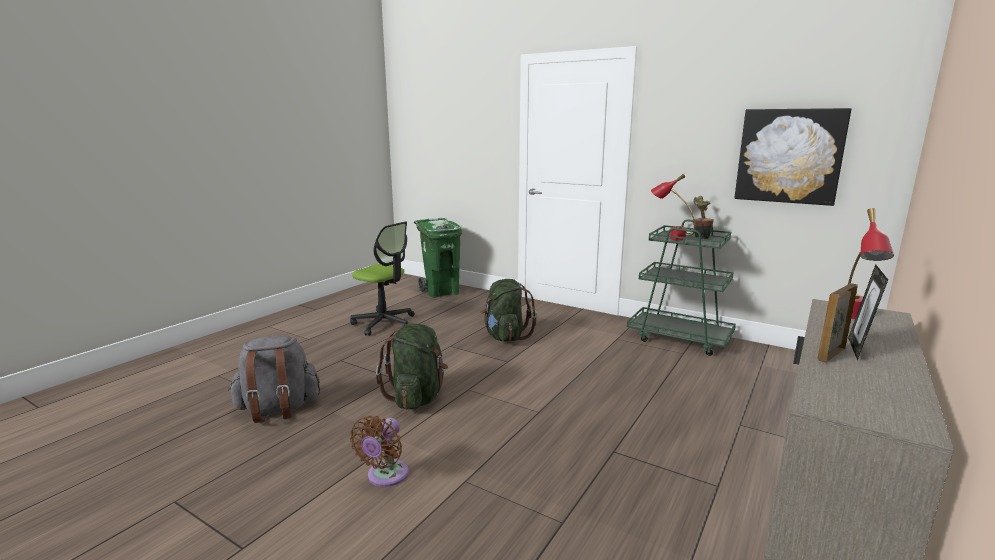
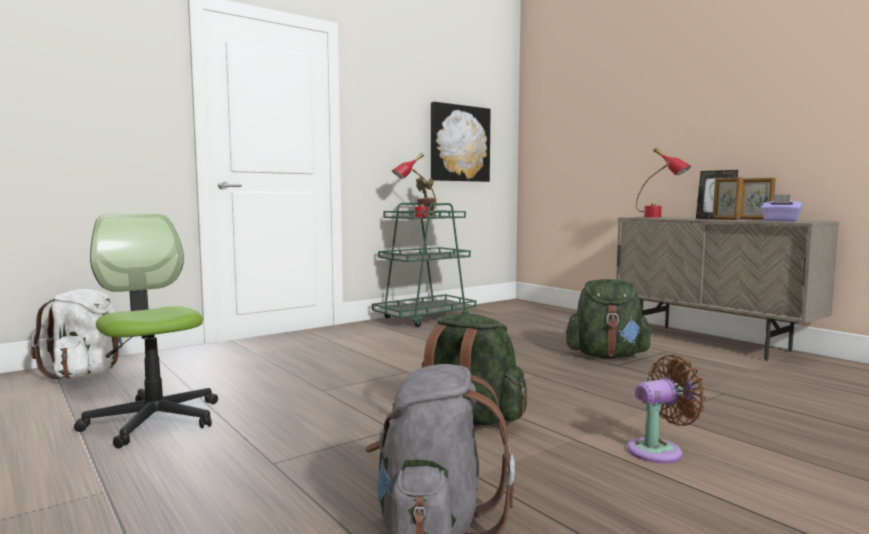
camera: 70 degrees left, 10 degrees down
office chair [350,221,415,336] -> office chair turned 90 degrees counterclockwise [74,214,218,448]
brown fan [350,416,409,487] -> brown fan turned 60 degrees counterclockwise [627,355,706,463]
green trash can [414,218,462,298] -> white backpack [31,289,123,379]
green backpack [480,279,537,342] -> green backpack moved to [566,279,653,359]
none -> picture frame [740,178,776,220]
none -> purple tissue box [761,194,803,222]

